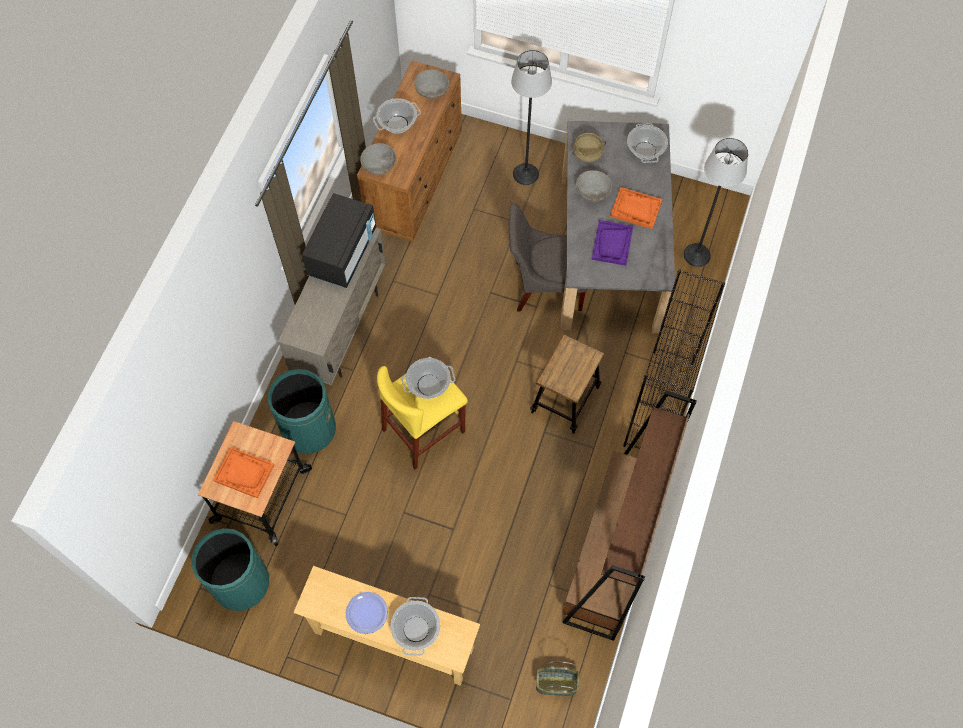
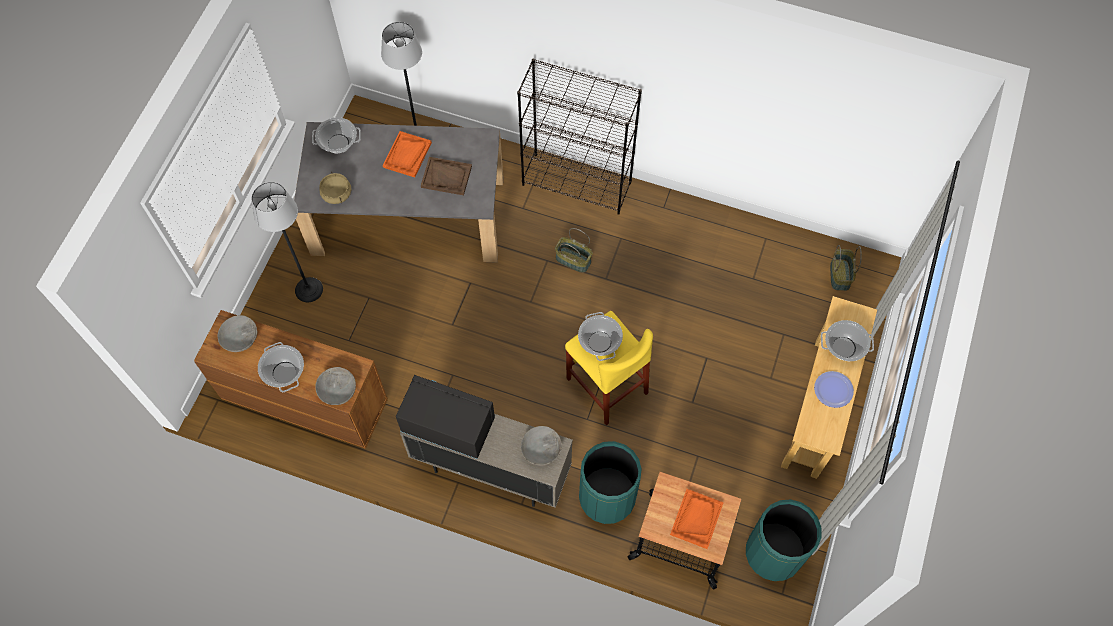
camera: 90 degrees left, 0 degrees up
grey chair [509,204,587,311] -> none
stool [530,334,604,434] -> basket [555,228,593,273]
brown bookcase [562,391,697,641] -> none
grey bowl [576,170,612,202] -> grey bowl moved to [521,426,562,466]
purple tray [591,220,633,266] -> brown tray [421,157,472,195]

